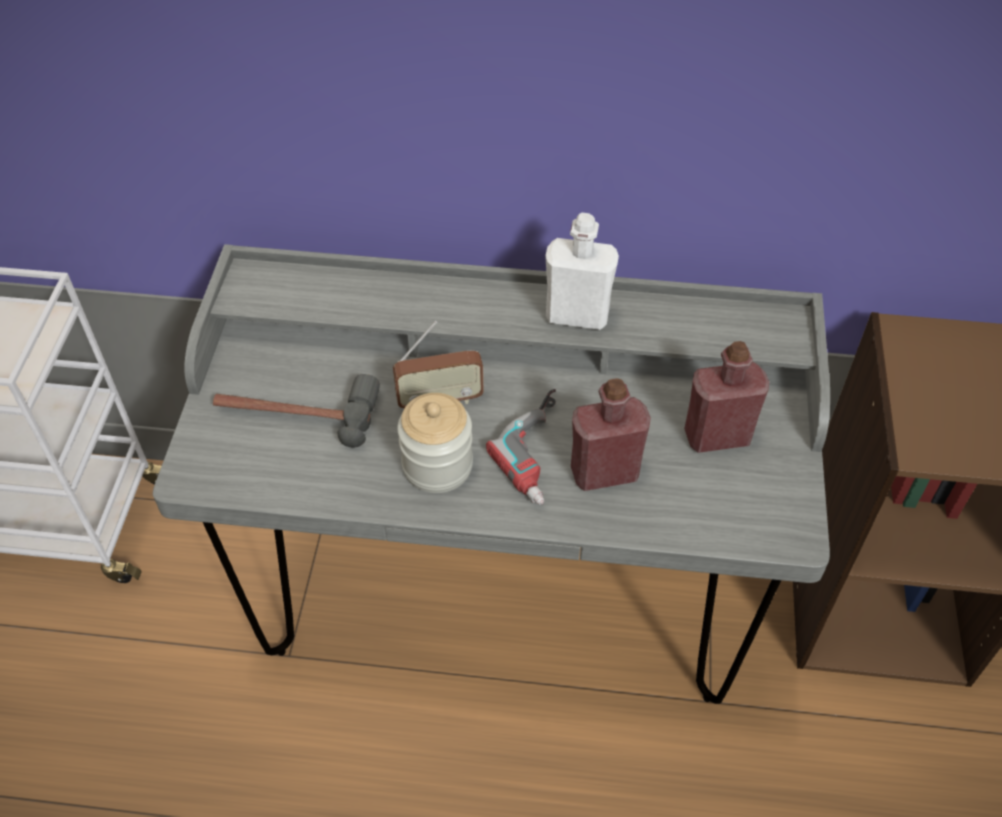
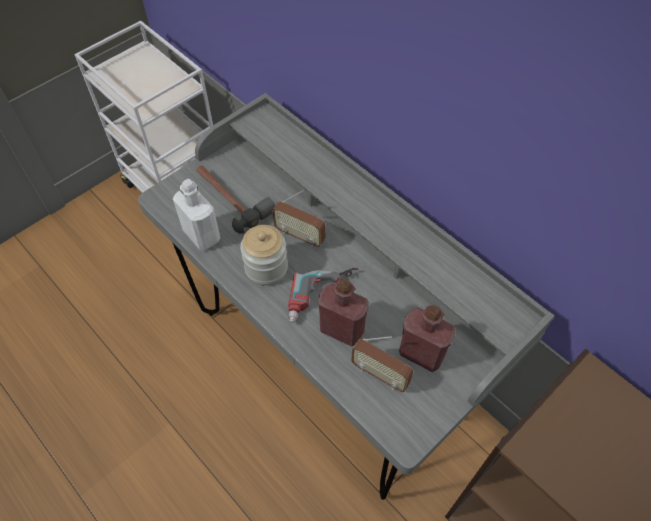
camera: 40 degrees right, 5 degrees up
white bottle [545,213,619,330] -> white bottle moved to [173,179,220,250]
none -> radio [351,336,414,392]

